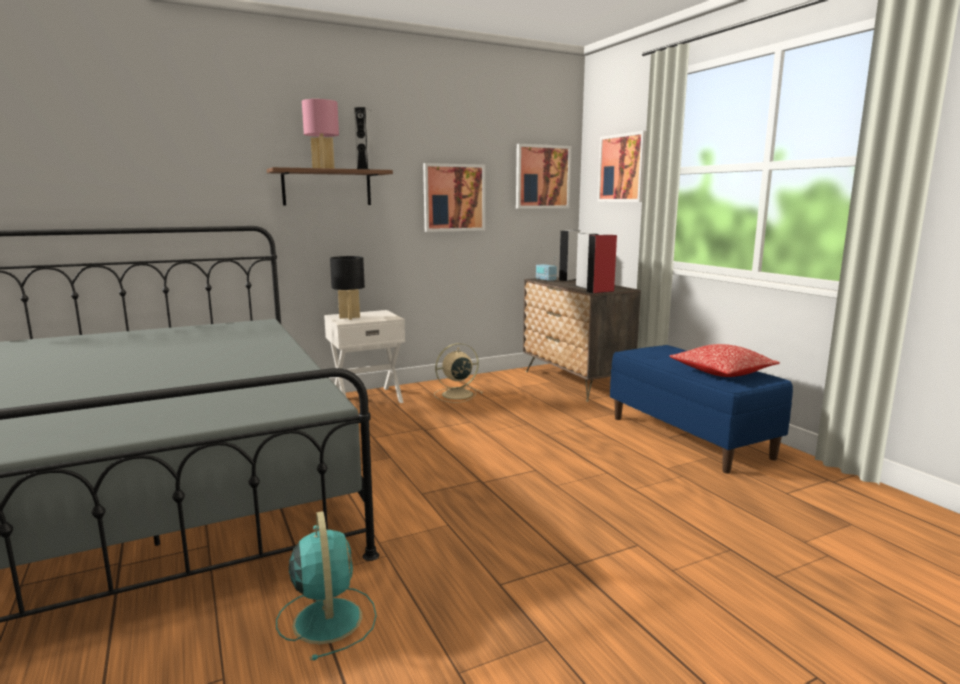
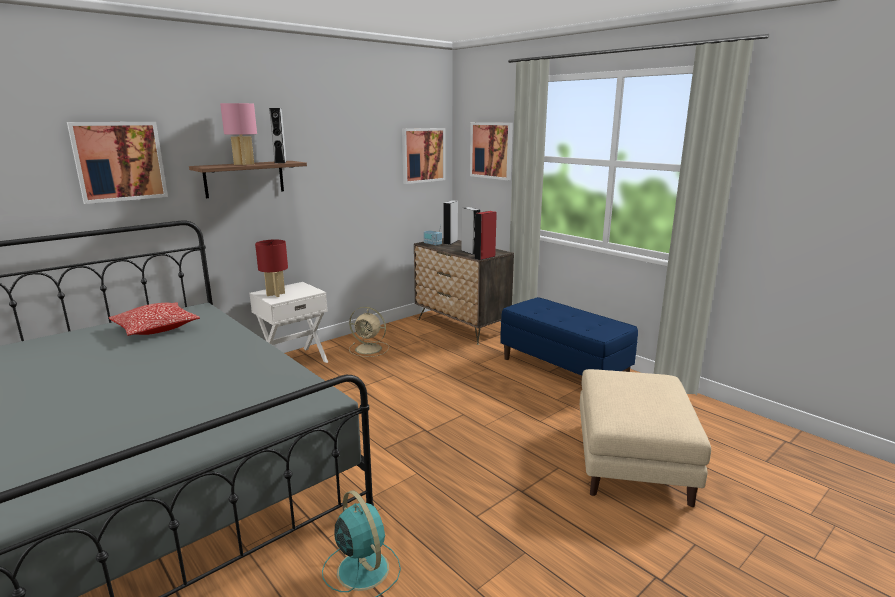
camera: 15 degrees left, 5 degrees up
black table lamp [330,256,365,320] -> red table lamp [255,240,288,297]
picture [423,163,485,232] -> picture moved to [67,122,168,204]
beige fan [434,343,483,403] -> beige fan turned 120 degrees counterclockwise [349,307,389,357]
pillow [669,344,780,377] -> pillow moved to [109,302,200,336]
none -> beige ottoman [580,369,711,507]

